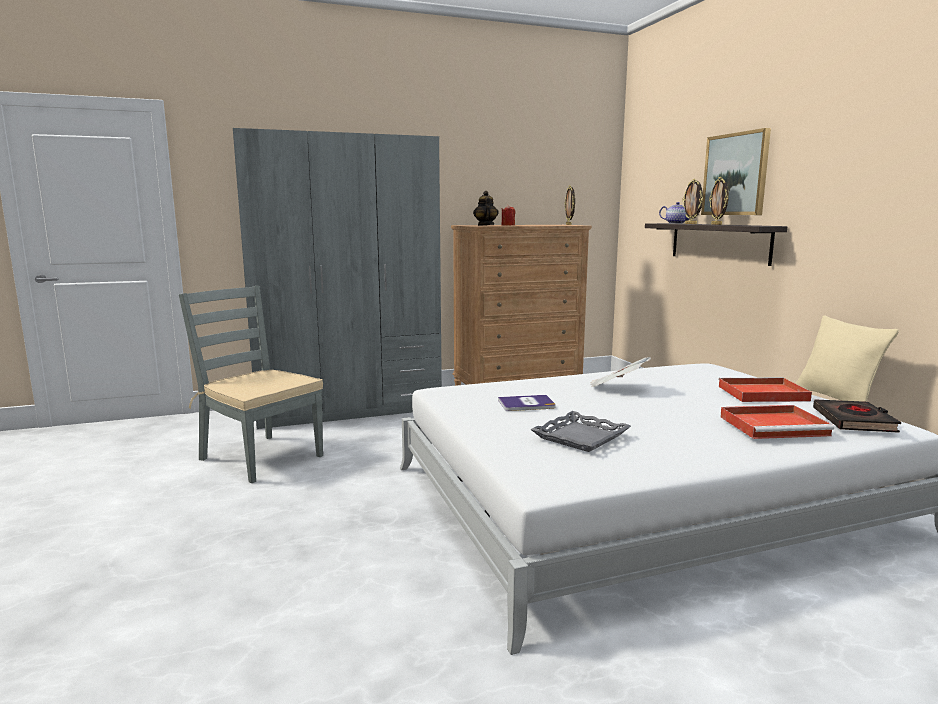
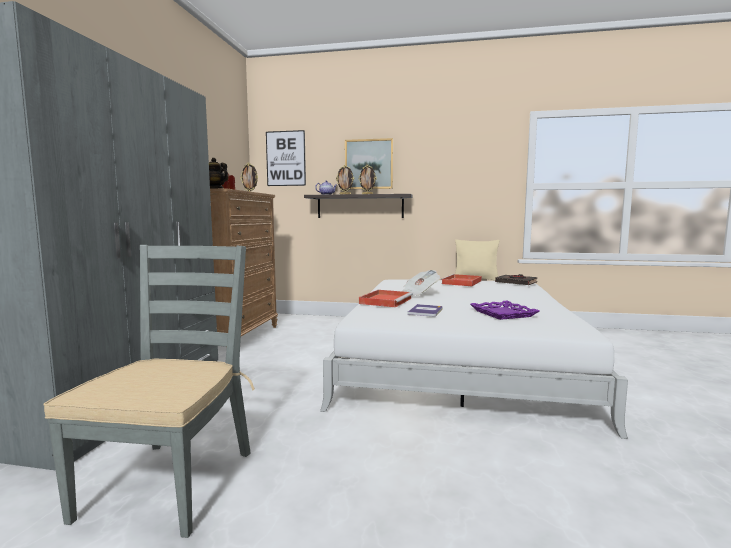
camera: 60 degrees left, 5 degrees down
grey chair [179,286,323,483] -> grey chair turned 120 degrees clockwise [43,245,255,538]
grey tray [530,411,631,452] -> purple tray [470,301,539,320]
red tray [720,405,834,439] -> red tray moved to [359,290,413,307]
none -> picture [266,130,306,186]

